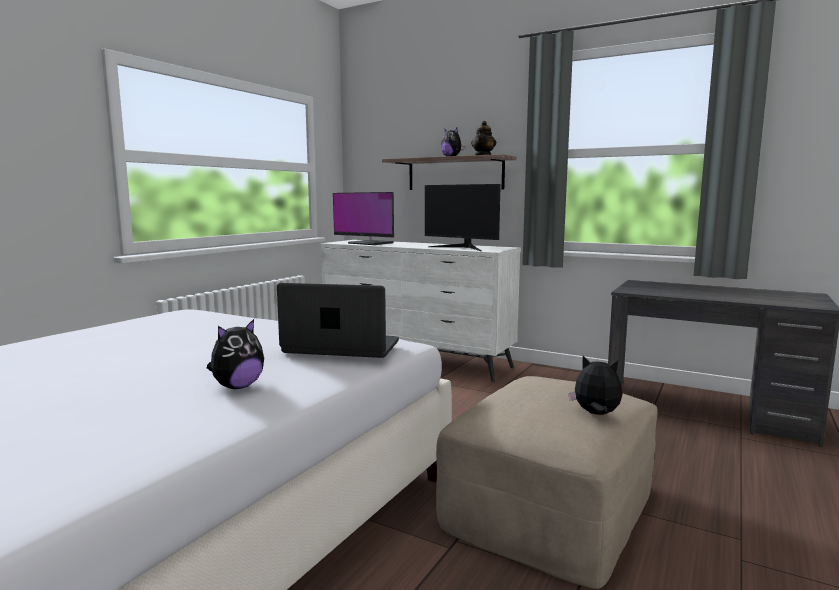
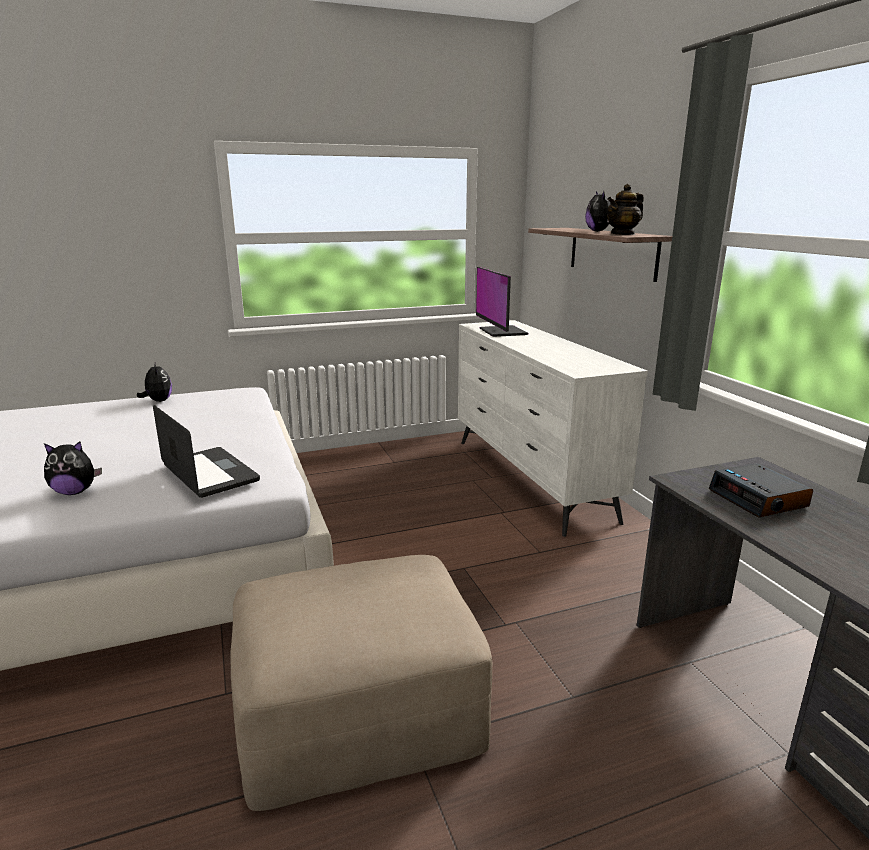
camera: 40 degrees right, 10 degrees up
monitor [425,184,501,251] -> none
plush toy [569,356,622,415] -> plush toy moved to [137,361,172,402]
none -> alarm clock [709,463,813,518]

